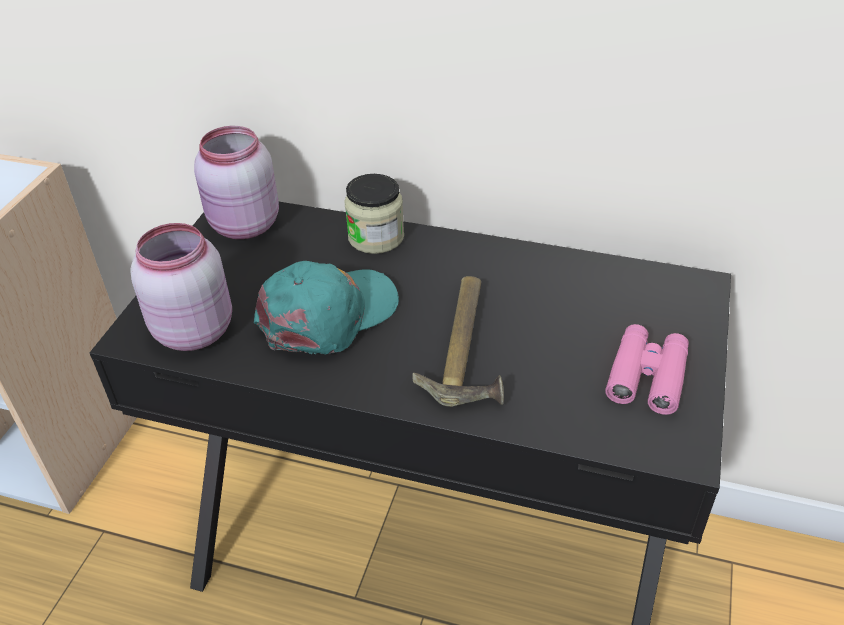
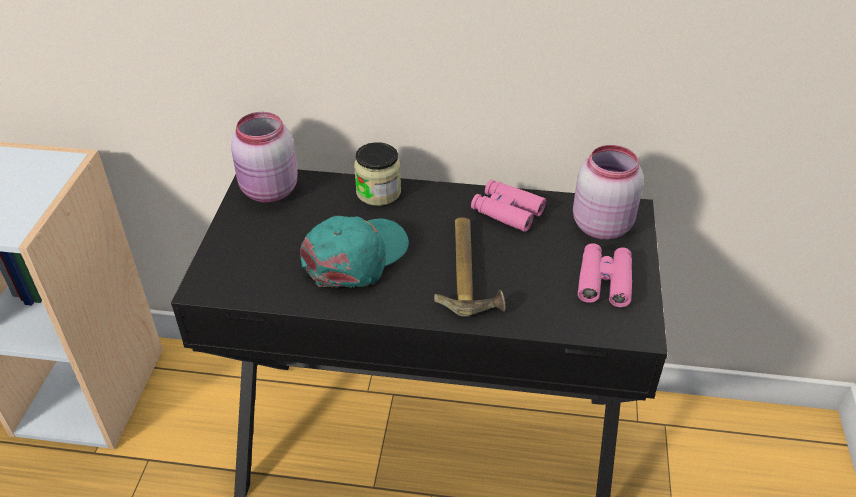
camera: 10 degrees left, 0 degrees up
pink jar [130,223,232,351] -> pink jar moved to [573,145,644,240]
none -> pink binoculars [471,180,546,232]

